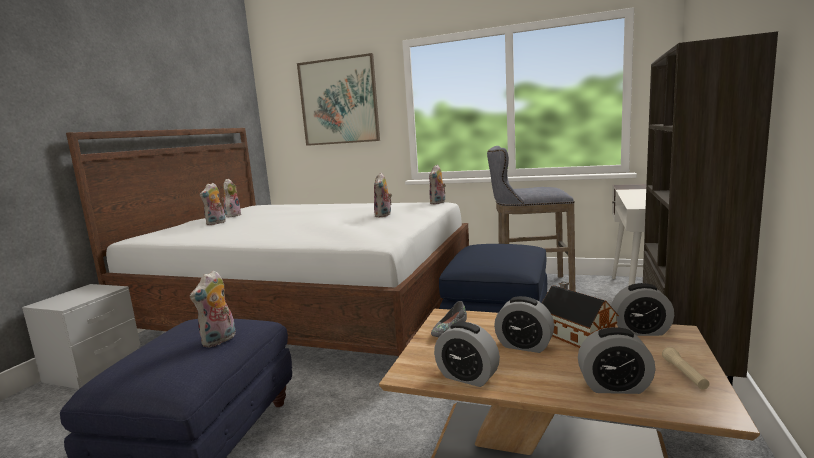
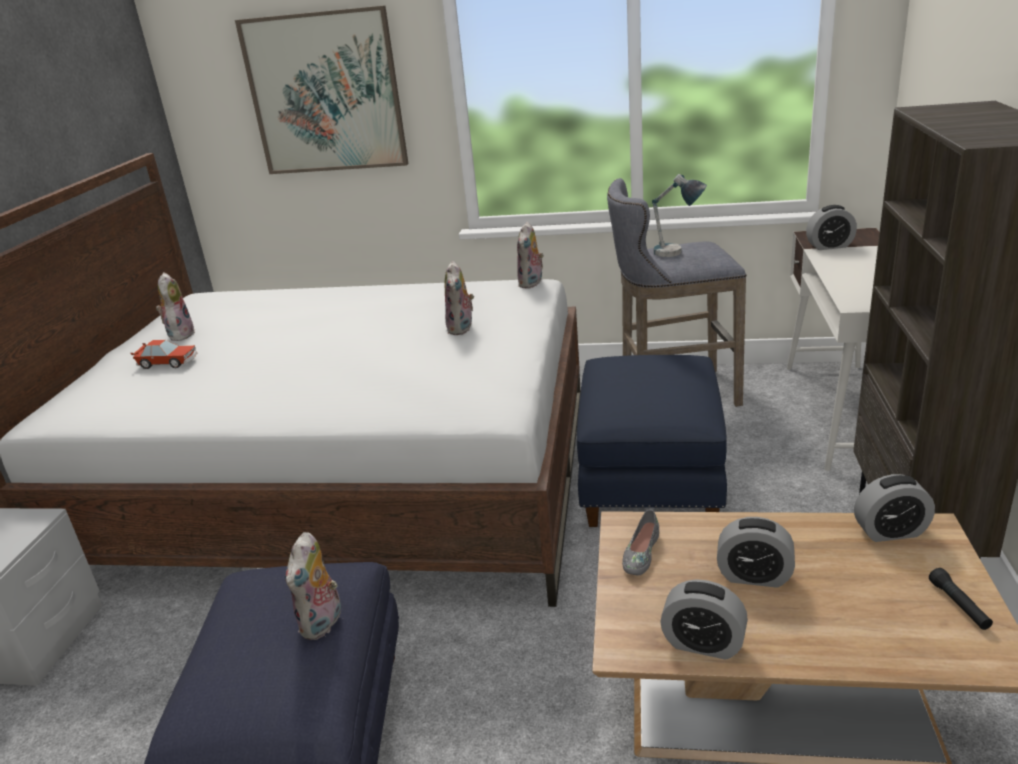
camera: 10 degrees left, 15 degrees up
plush toy [200,183,226,225] -> toy car [131,340,197,369]
toy house [542,281,619,348] -> none
alarm clock [578,327,656,394] -> alarm clock moved to [806,205,857,250]
beige flashlight [662,347,709,390] -> black flashlight [929,568,993,630]
none -> table lamp [652,174,707,257]

